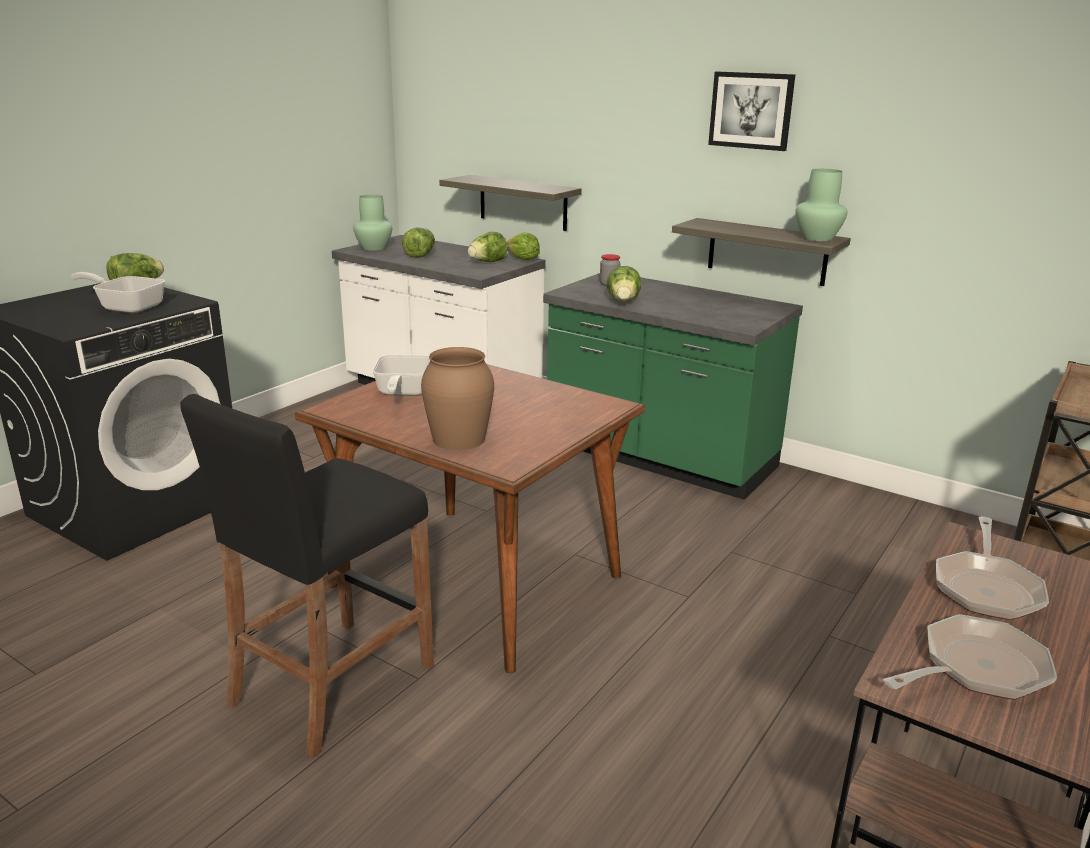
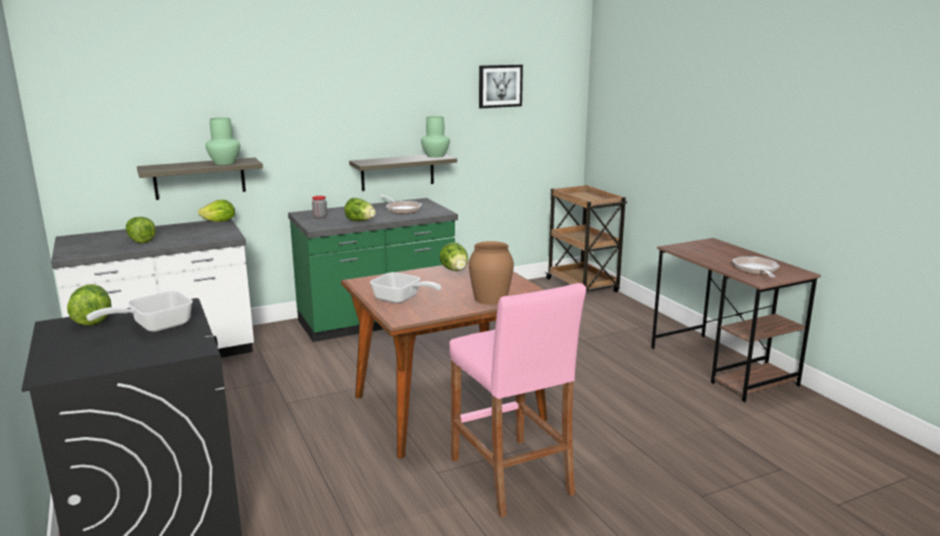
camera: 60 degrees left, 5 degrees down
black stool [180,394,434,758] -> pink stool [449,283,586,518]
green vase [353,195,392,251] -> green vase moved to [205,117,240,165]
lettuce [468,232,508,262] -> lettuce moved to [440,242,468,271]
picture [708,71,796,151] -> picture moved to [479,65,523,108]
frying pan [936,517,1049,620] -> frying pan moved to [380,195,422,214]

